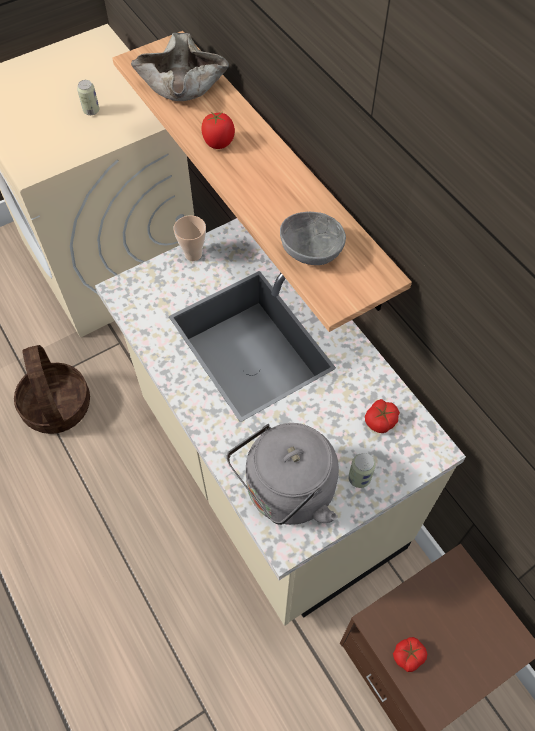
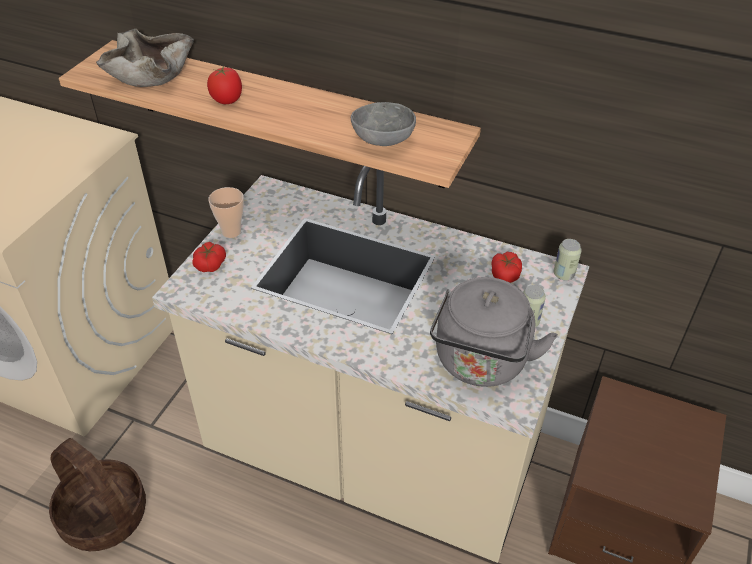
camera: 35 degrees left, 15 degrees down
can [77,80,99,115] -> can moved to [553,239,582,281]
tomato [393,637,427,672] -> tomato moved to [192,242,226,272]

